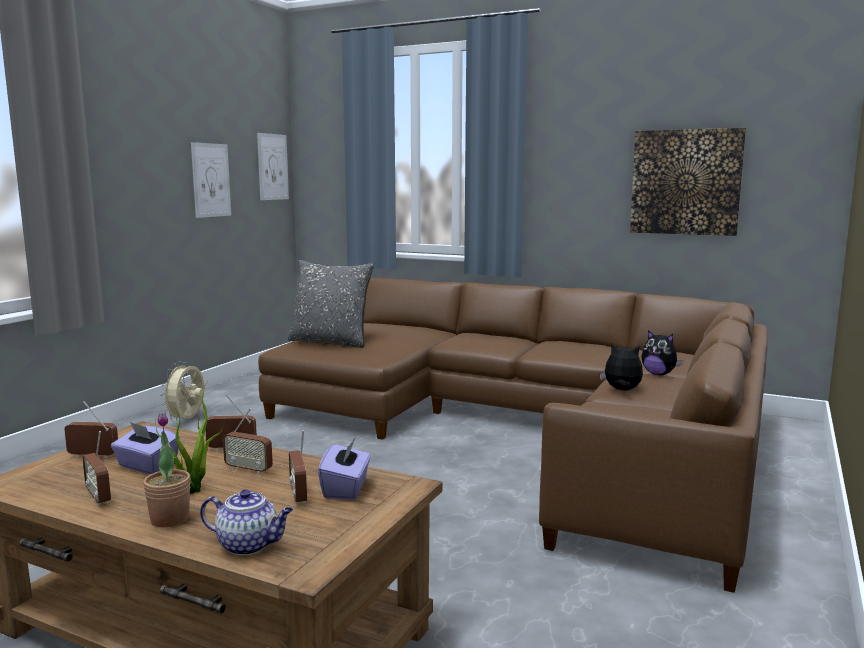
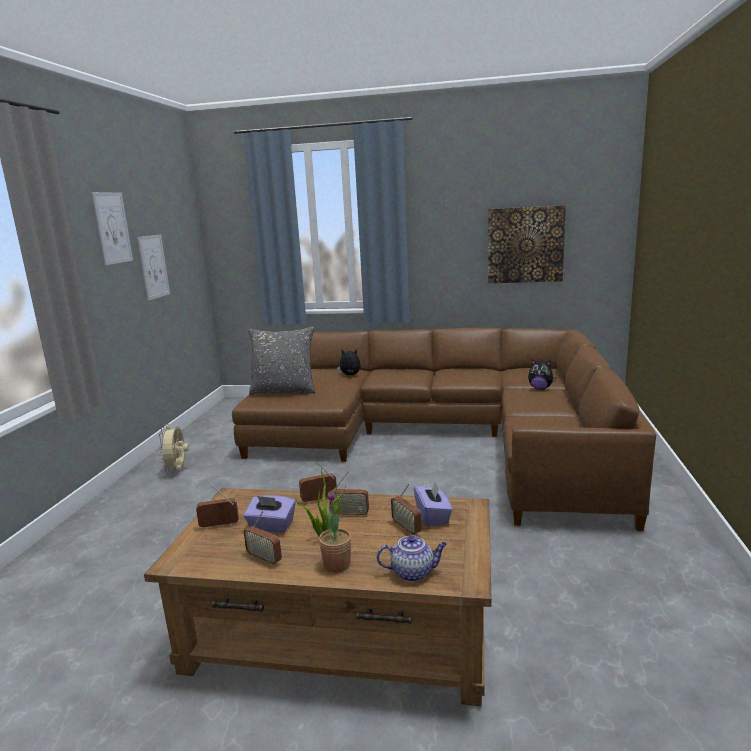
camera: 15 degrees left, 5 degrees up
picture [257,133,289,200] -> picture moved to [91,192,133,265]
plush toy [600,343,643,390] -> plush toy moved to [337,349,360,375]

